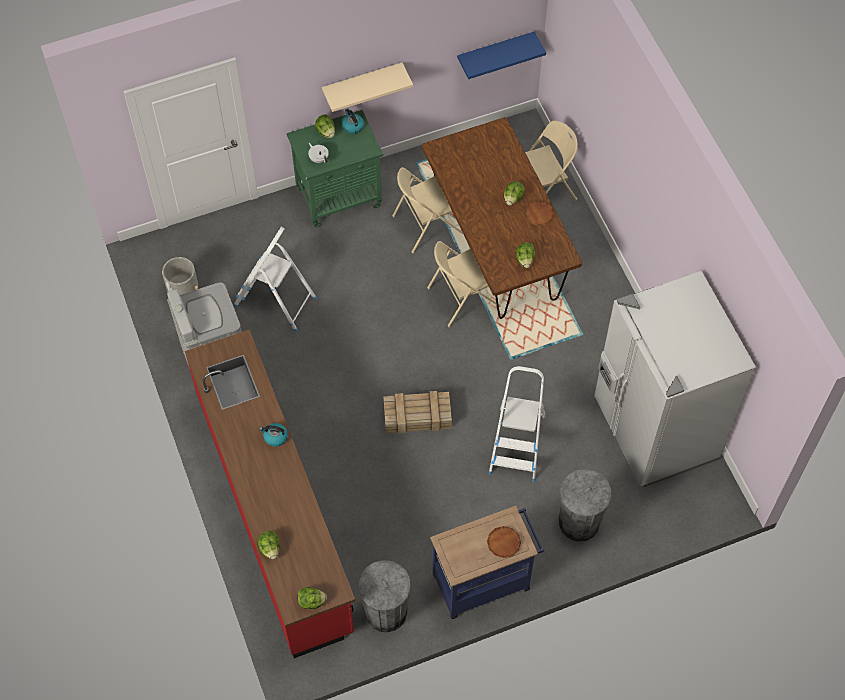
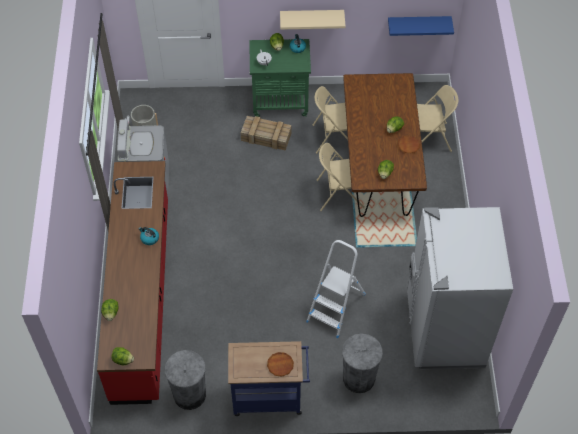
camera: 20 degrees right, 5 degrees down
white step ladder [234,226,317,332] -> none
crate [383,391,452,433] -> crate moved to [241,116,292,151]

